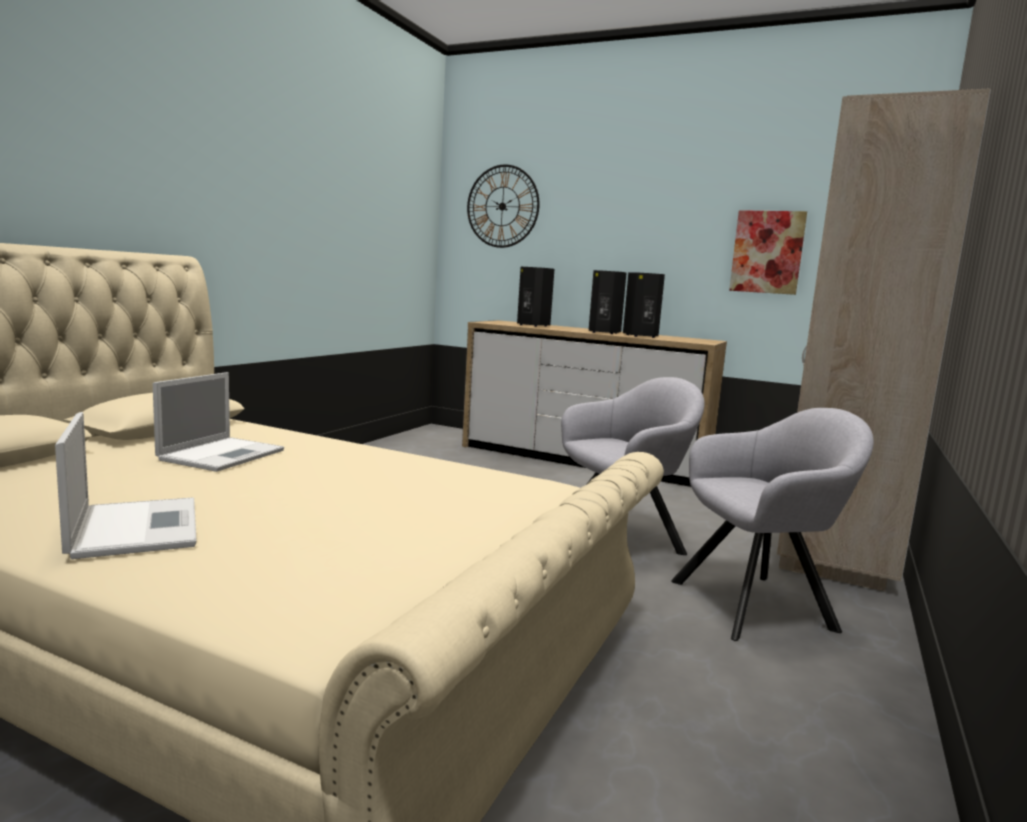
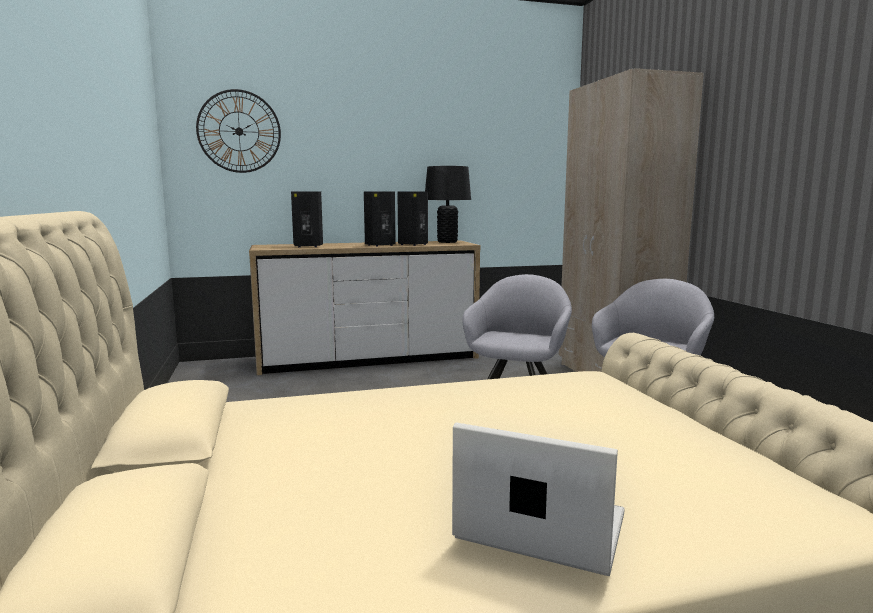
camera: 40 degrees left, 0 degrees up
laptop [153,372,284,472] -> none
picture [729,210,807,295] -> none
none -> black table lamp [425,166,471,243]

